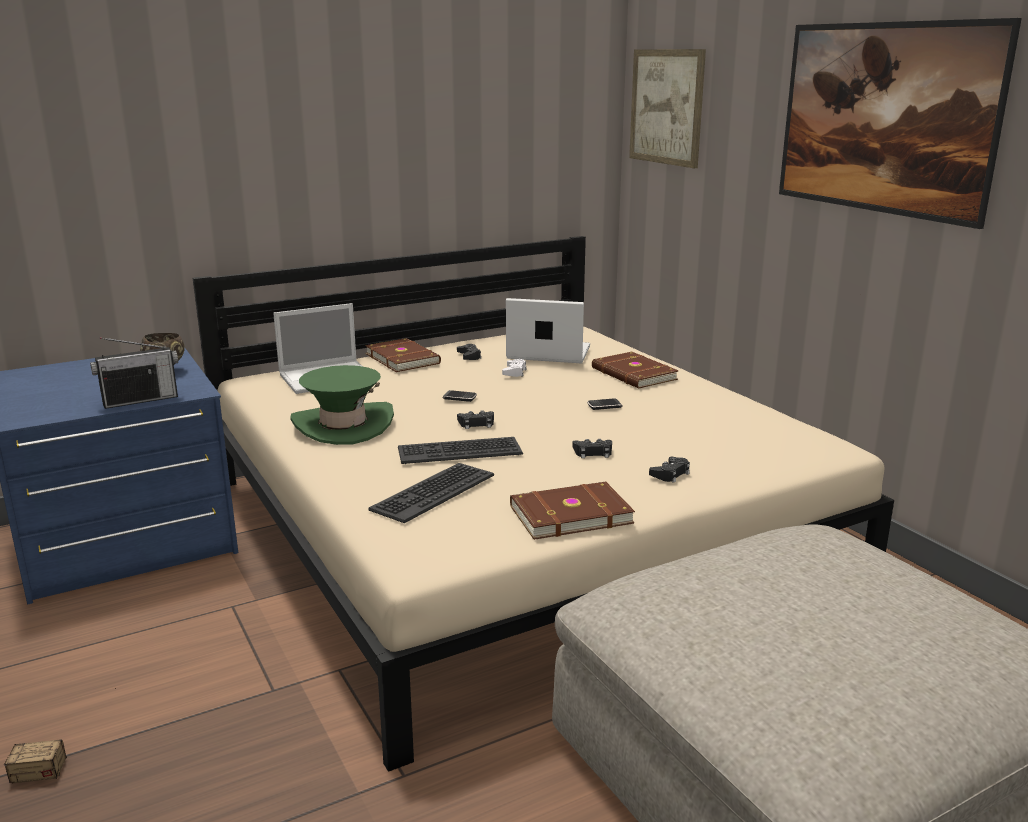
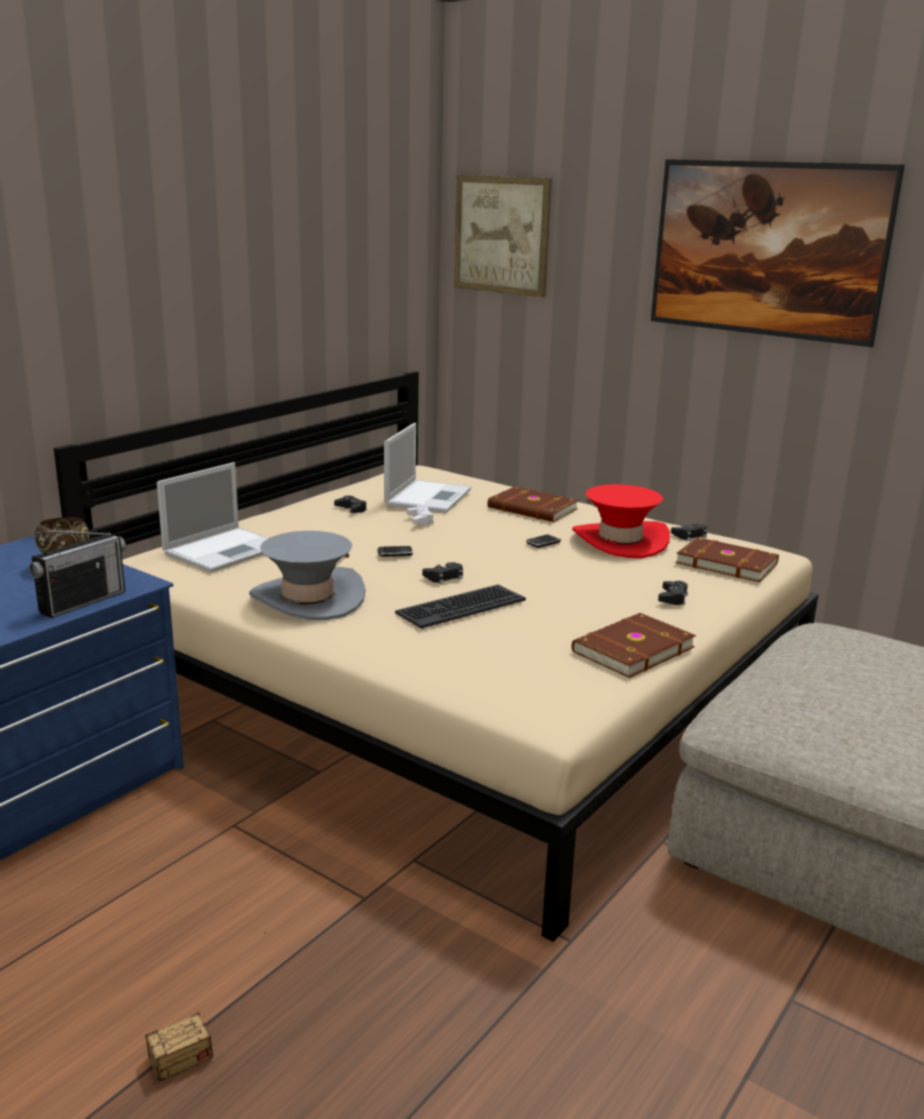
camera: 25 degrees left, 0 degrees up
green hat [290,365,394,445] -> grey hat [249,531,366,620]
brown book [365,338,441,372] -> brown book moved to [676,537,779,582]
keyboard [368,463,494,523] -> none
laptop [506,298,590,364] -> laptop turned 120 degrees clockwise [384,423,471,513]
black game controller [572,439,612,458] -> black game controller moved to [671,523,707,541]
none -> red hat [572,484,670,558]

